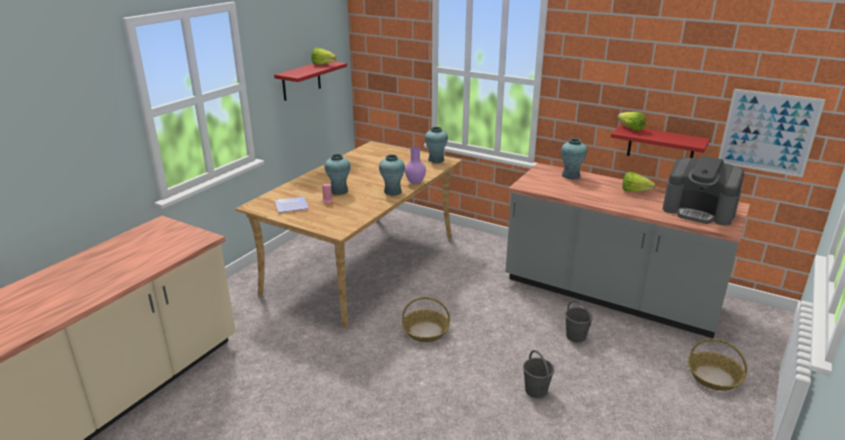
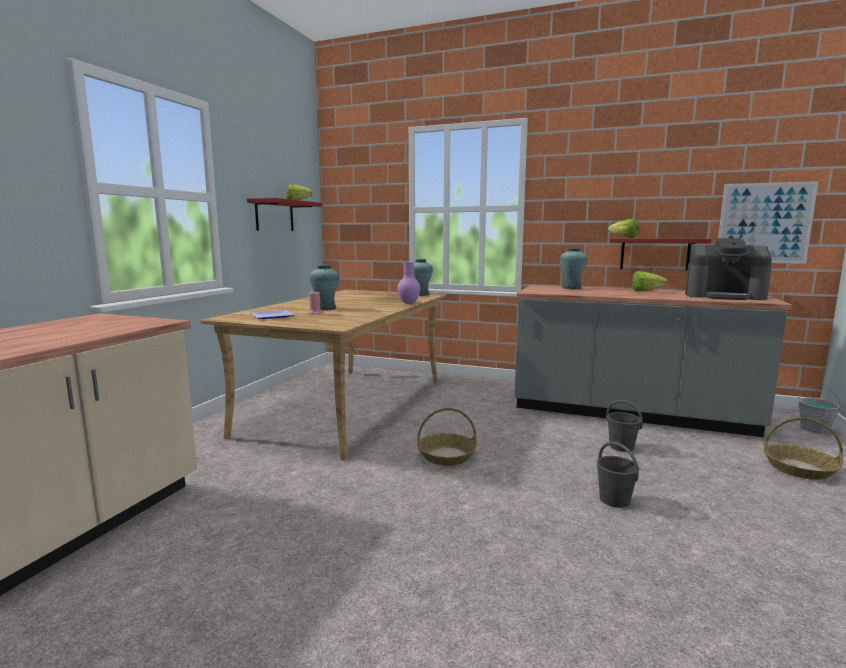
camera: 10 degrees left, 15 degrees down
turquoise vase [379,154,405,196] -> none
none -> grey bucket [798,386,841,434]

